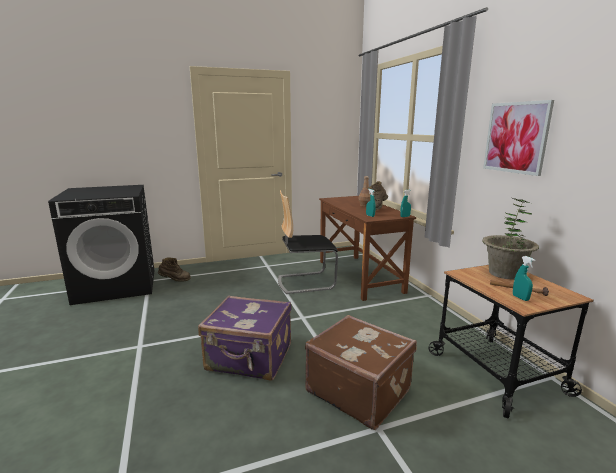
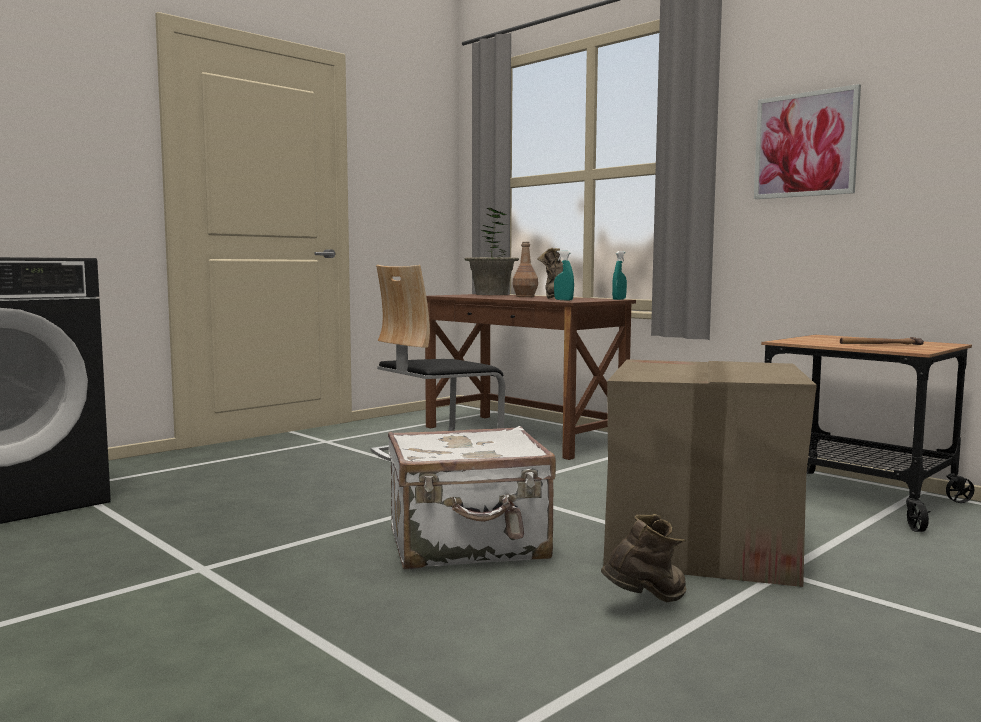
camera: 25 degrees left, 10 degrees down
brown boot [158,257,191,282] -> brown boot moved to [601,514,686,602]
purple suitcase [198,295,291,381] -> white suitcase [388,426,556,569]
brown suitcase [305,315,417,430] -> cardboard box [603,359,817,587]
potted plant [482,198,539,279] -> potted plant moved to [465,208,519,295]
turquoise spray bottle [513,256,535,301] -> none

